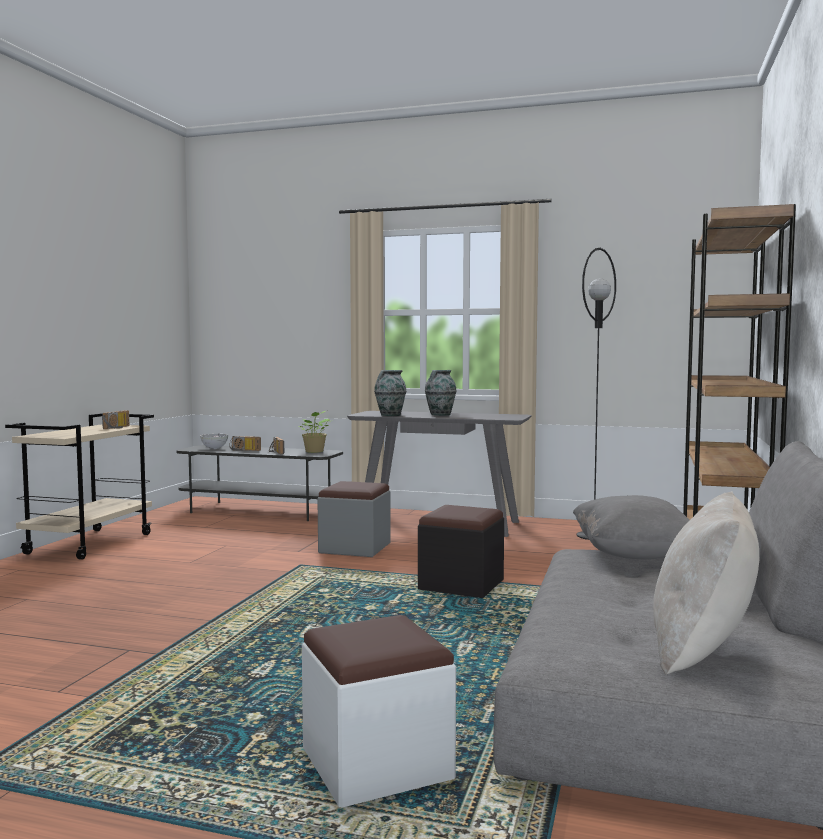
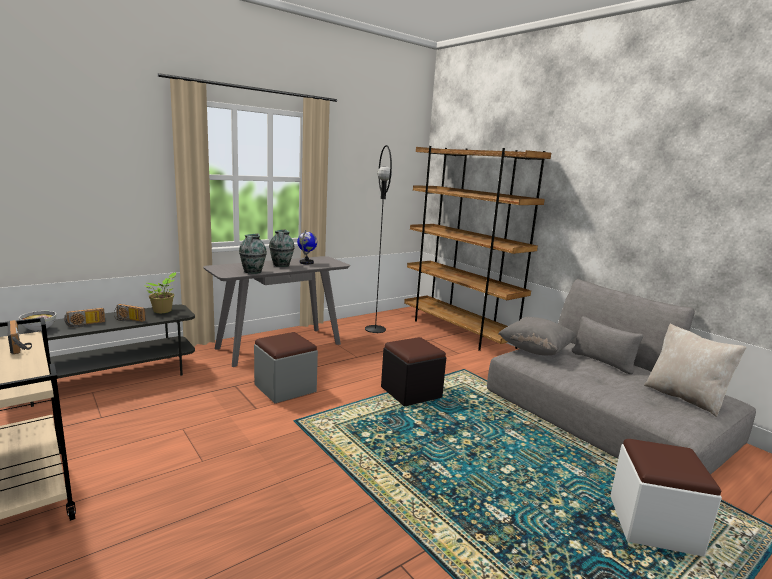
camera: 55 degrees left, 10 degrees up
none -> globe [297,230,317,264]

